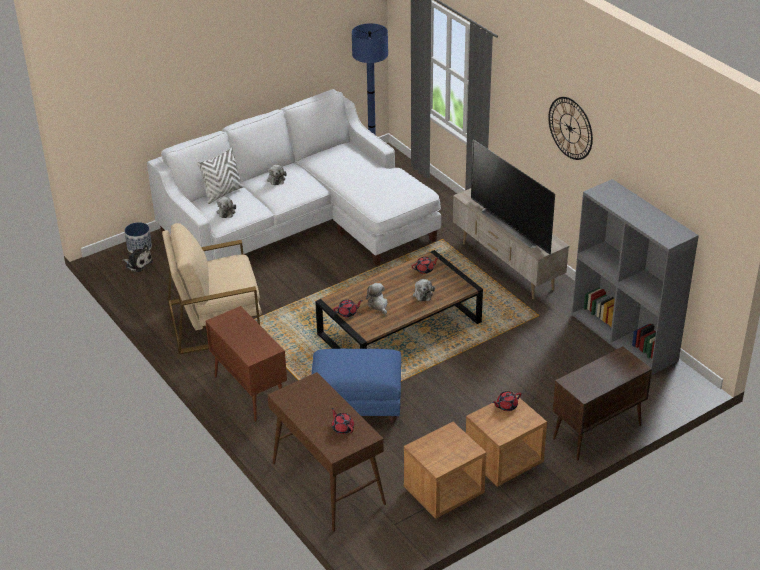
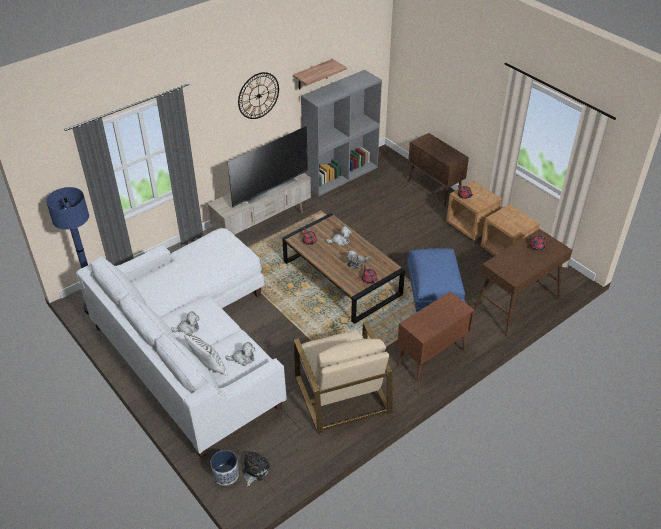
camera: 95 degrees left, 5 degrees up
none -> shelf [293,59,347,90]

